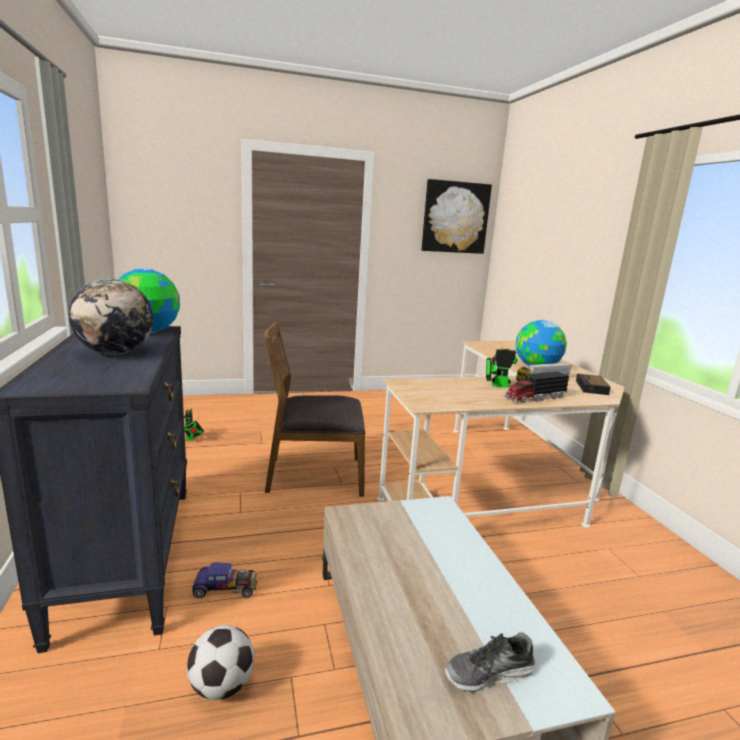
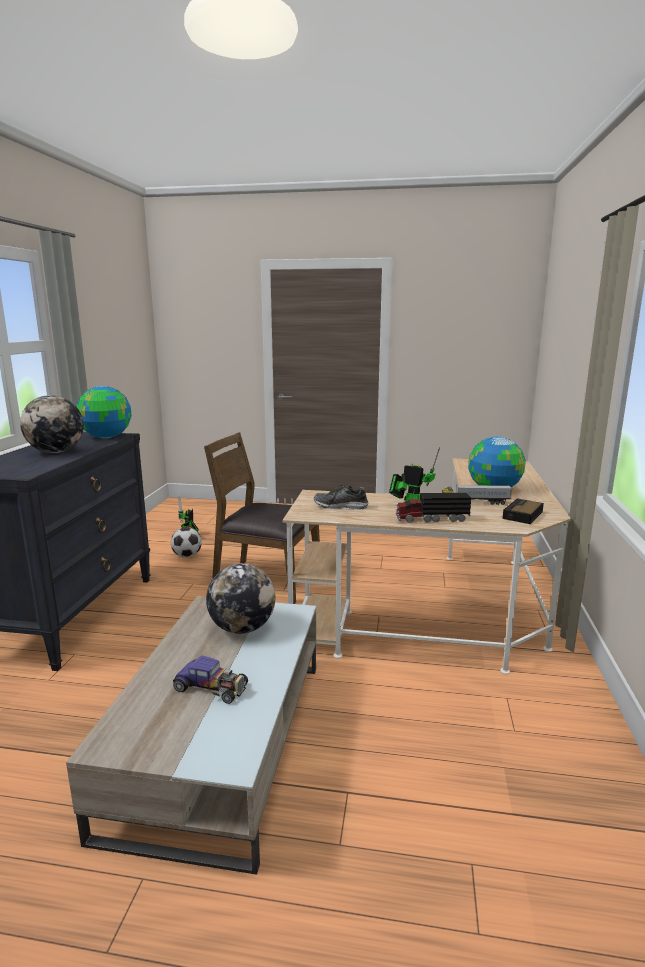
camera: 25 degrees right, 0 degrees up
football [187,625,254,700] -> football moved to [171,527,202,558]
toy car [192,562,257,598] -> toy car moved to [173,656,248,704]
picture [421,179,492,254] -> none
shoe [445,632,536,694] -> shoe moved to [314,485,368,510]
none -> globe [206,563,275,634]

